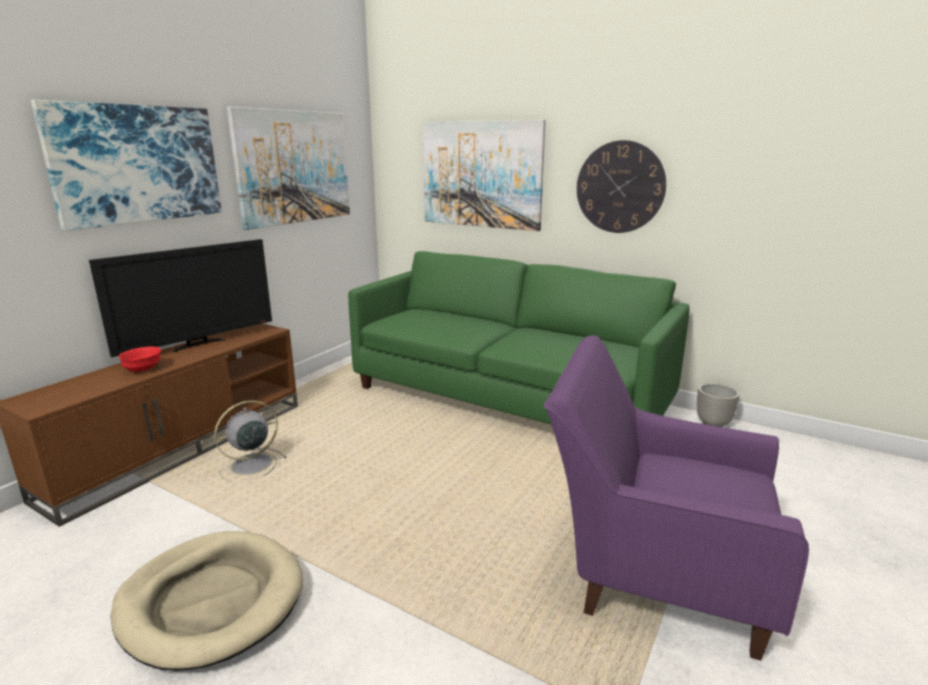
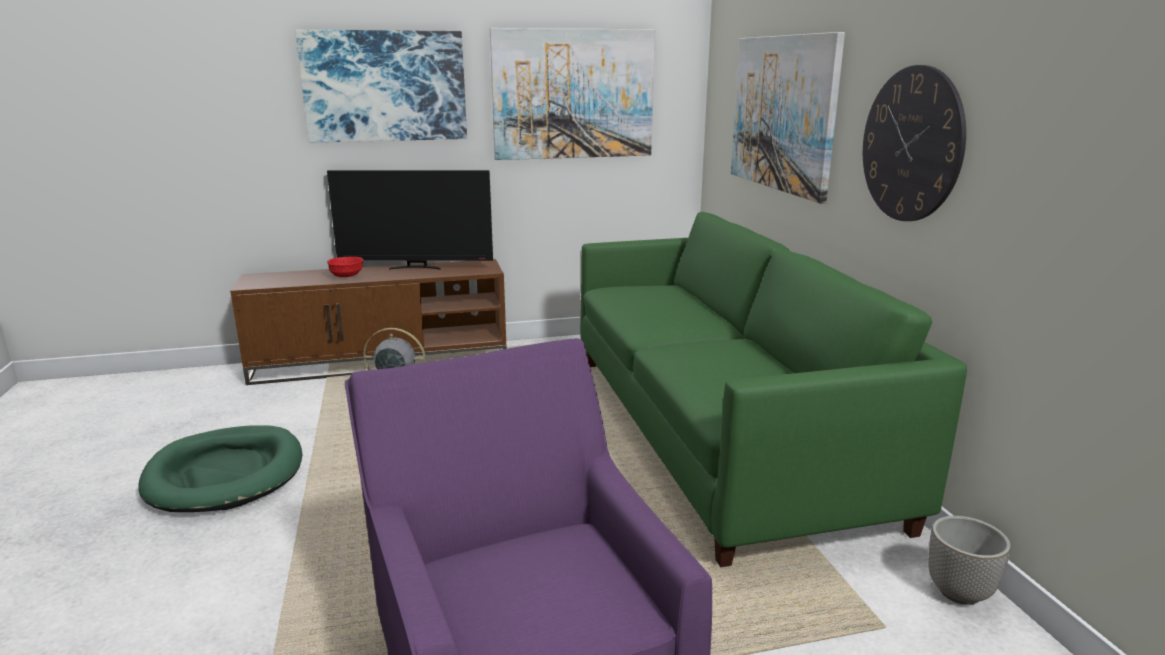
camera: 45 degrees right, 0 degrees up
beige dog bed [111,531,303,671] -> green dog bed [139,425,302,512]

